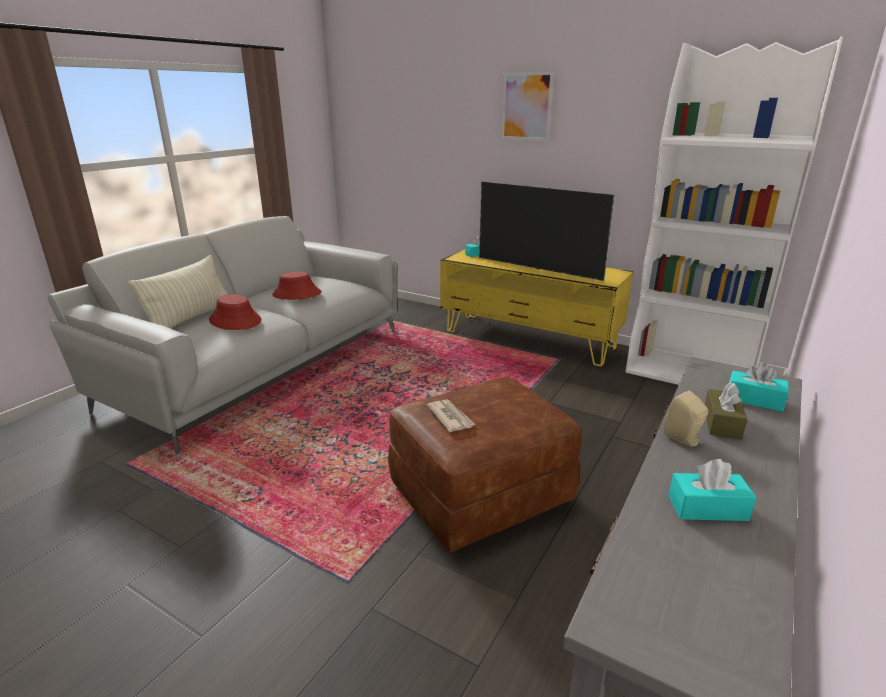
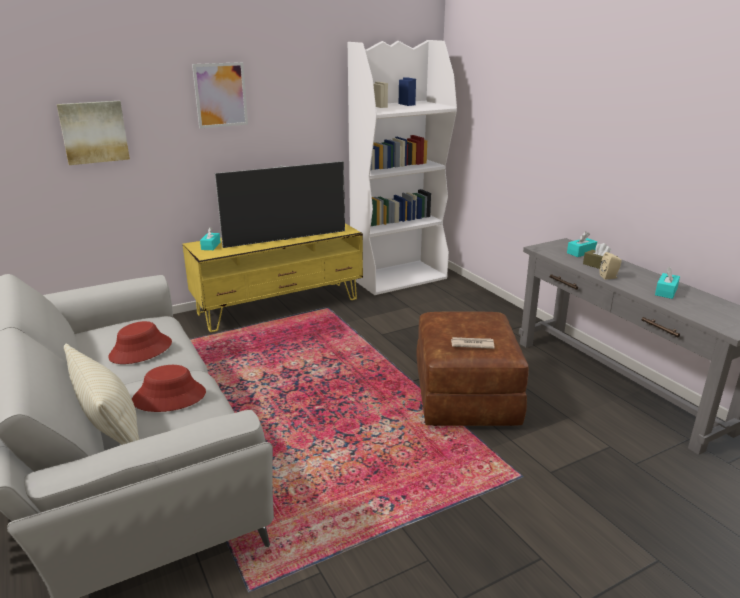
camera: 60 degrees left, 0 degrees up
none -> picture [57,101,130,165]

